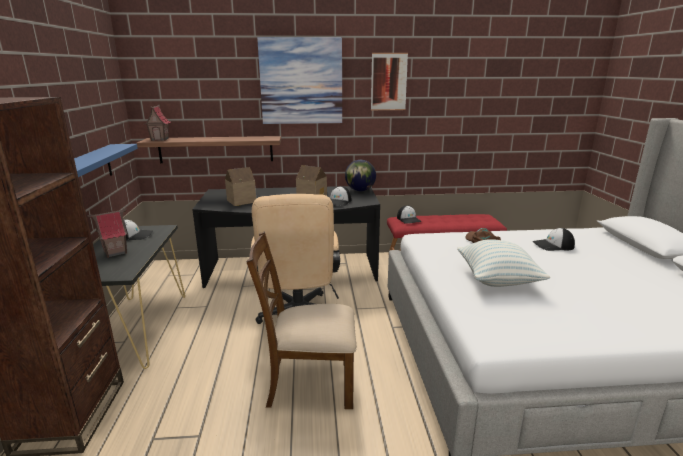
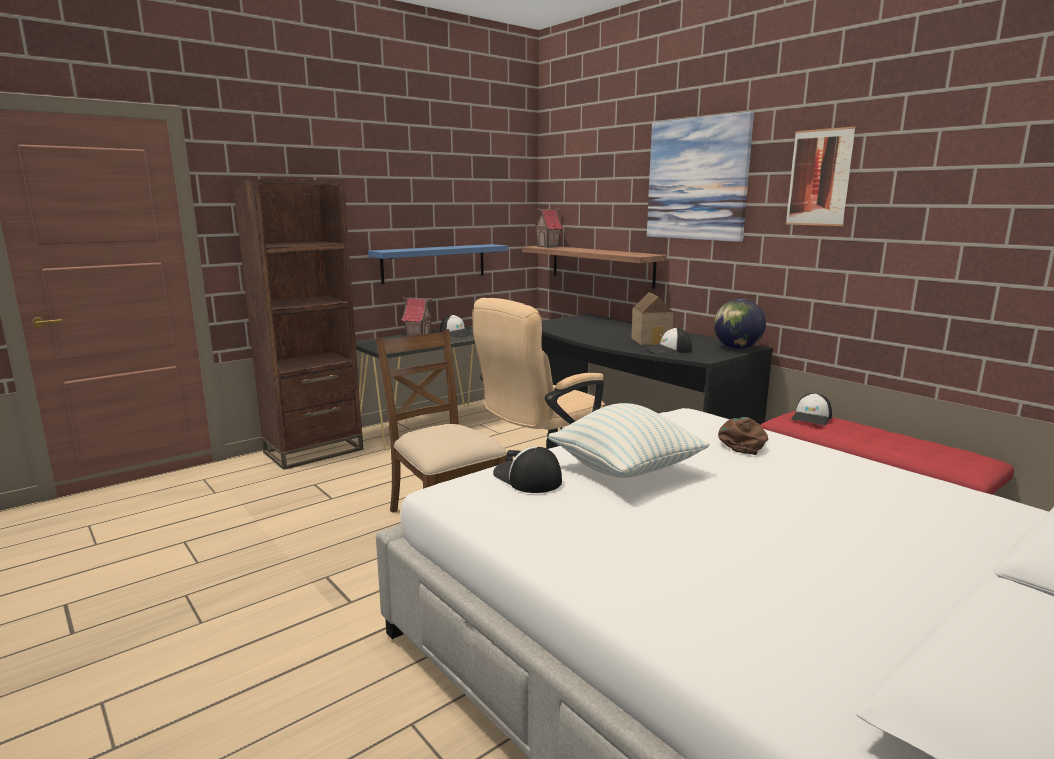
camera: 55 degrees right, 5 degrees down
toy house [225,167,256,206] -> none
cap [533,228,575,251] -> cap moved to [493,446,562,493]

